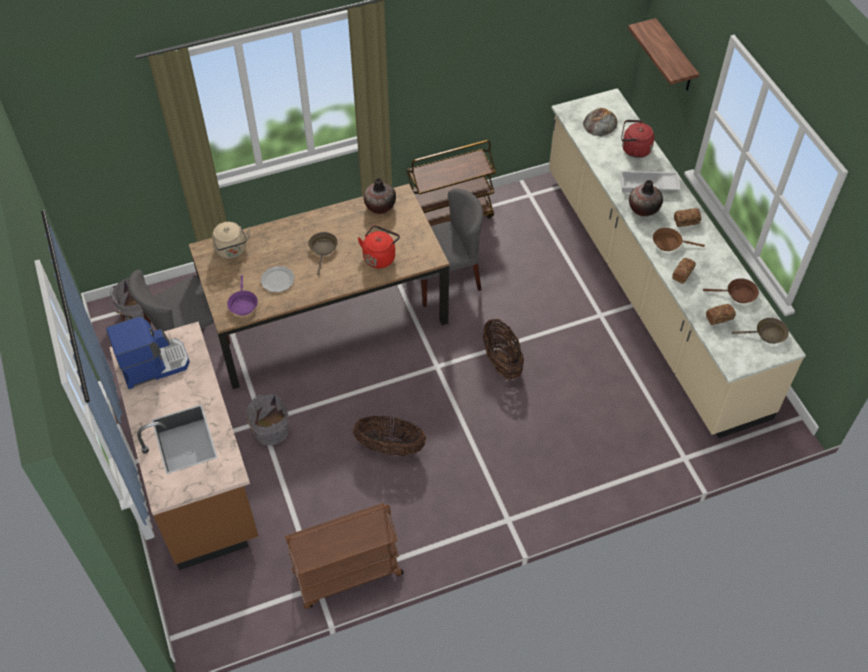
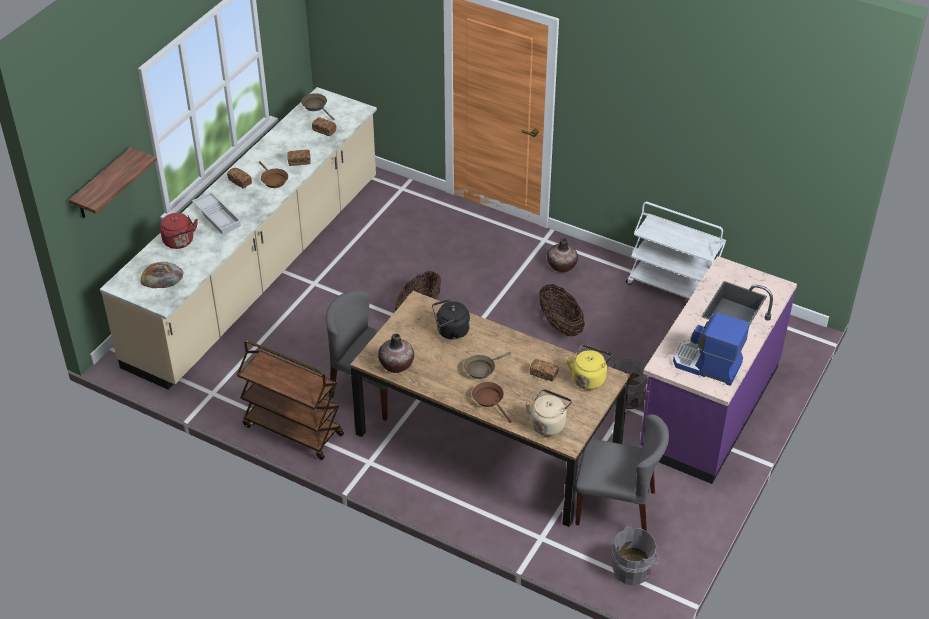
camera: 130 degrees left, 10 degrees down
brown counter [109,322,258,570] -> purple counter [640,256,797,484]
purple frying pan [227,275,258,315] -> yellow kettle [566,345,612,390]
plate [261,266,295,292] -> bread [530,359,558,382]
brown cart [285,503,404,609] -> white cart [626,202,726,299]
red kettle [358,225,400,268] -> black kettle [432,299,470,340]
vase [629,180,663,216] -> vase moved to [547,238,578,272]
brown frying pan [703,278,759,303] -> brown frying pan moved to [472,382,512,423]

